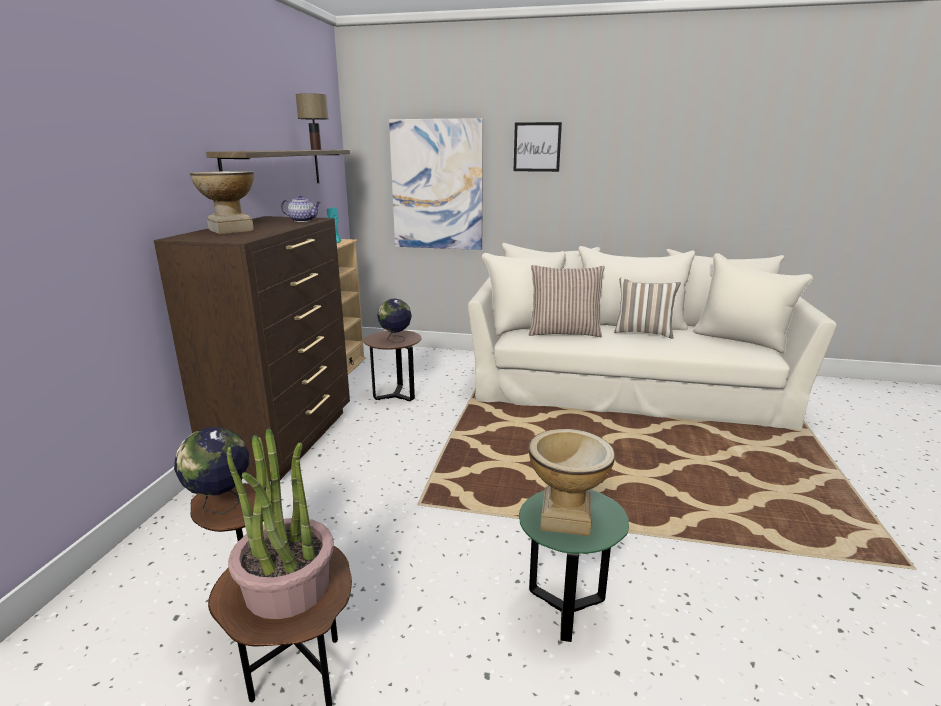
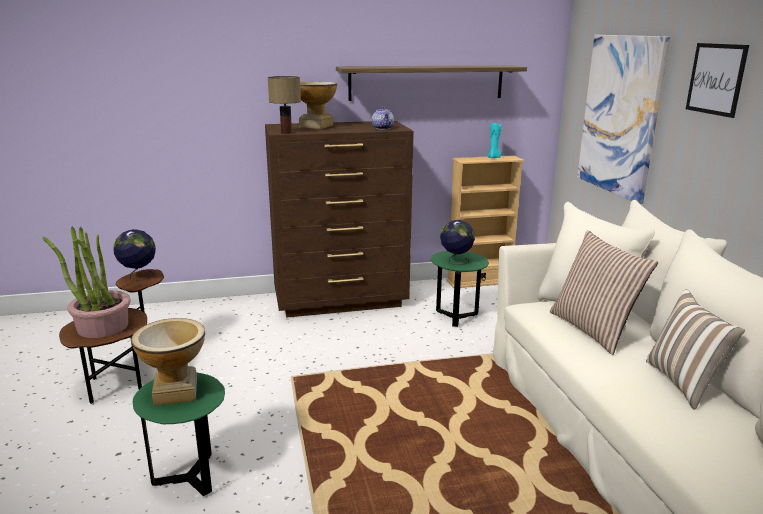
camera: 65 degrees right, 0 degrees up
table lamp [296,93,328,150] -> table lamp moved to [268,76,301,134]
brown side table [364,330,421,401] -> green side table [431,251,489,327]

